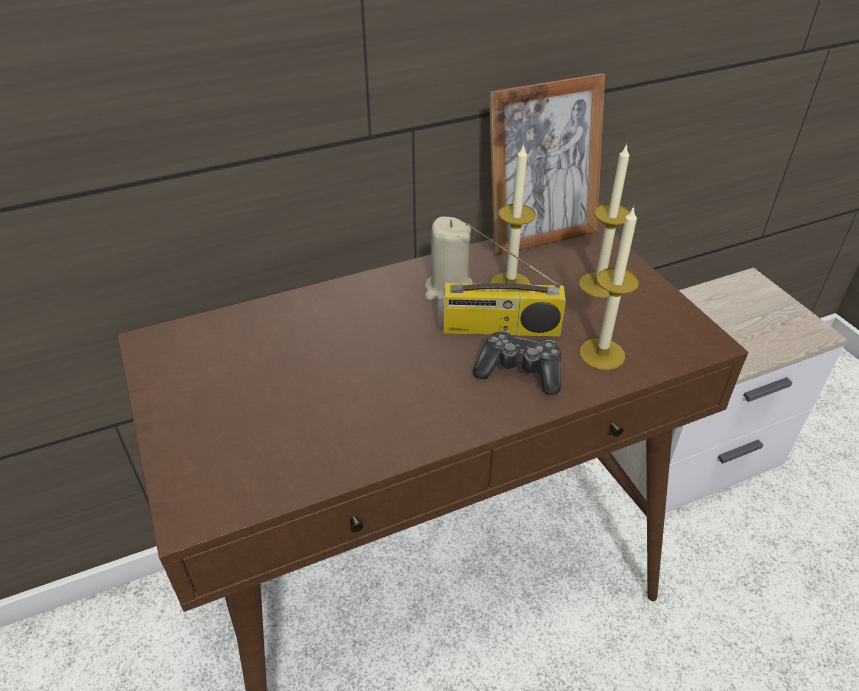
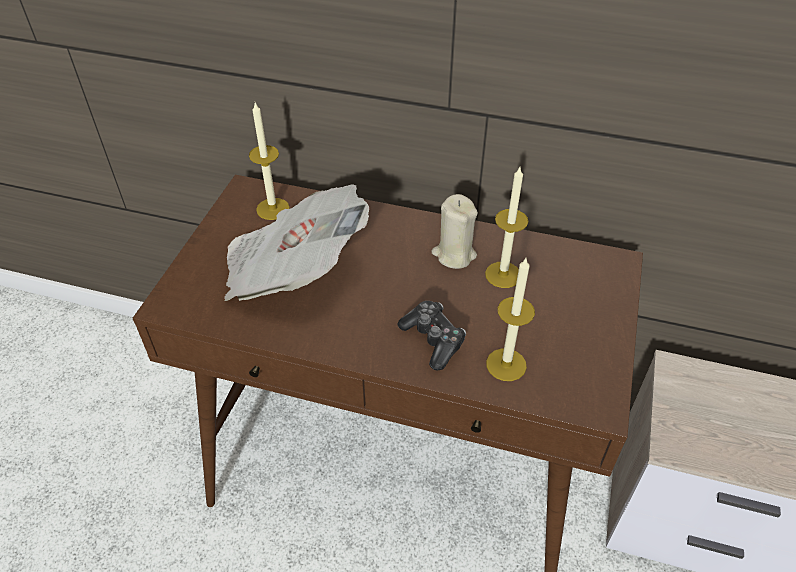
camera: 40 degrees right, 5 degrees up
radio [438,223,566,336] -> none
picture frame [489,73,605,256] -> none
candle [579,143,630,298] -> candle moved to [249,103,290,220]
none -> newspaper [224,184,369,301]

